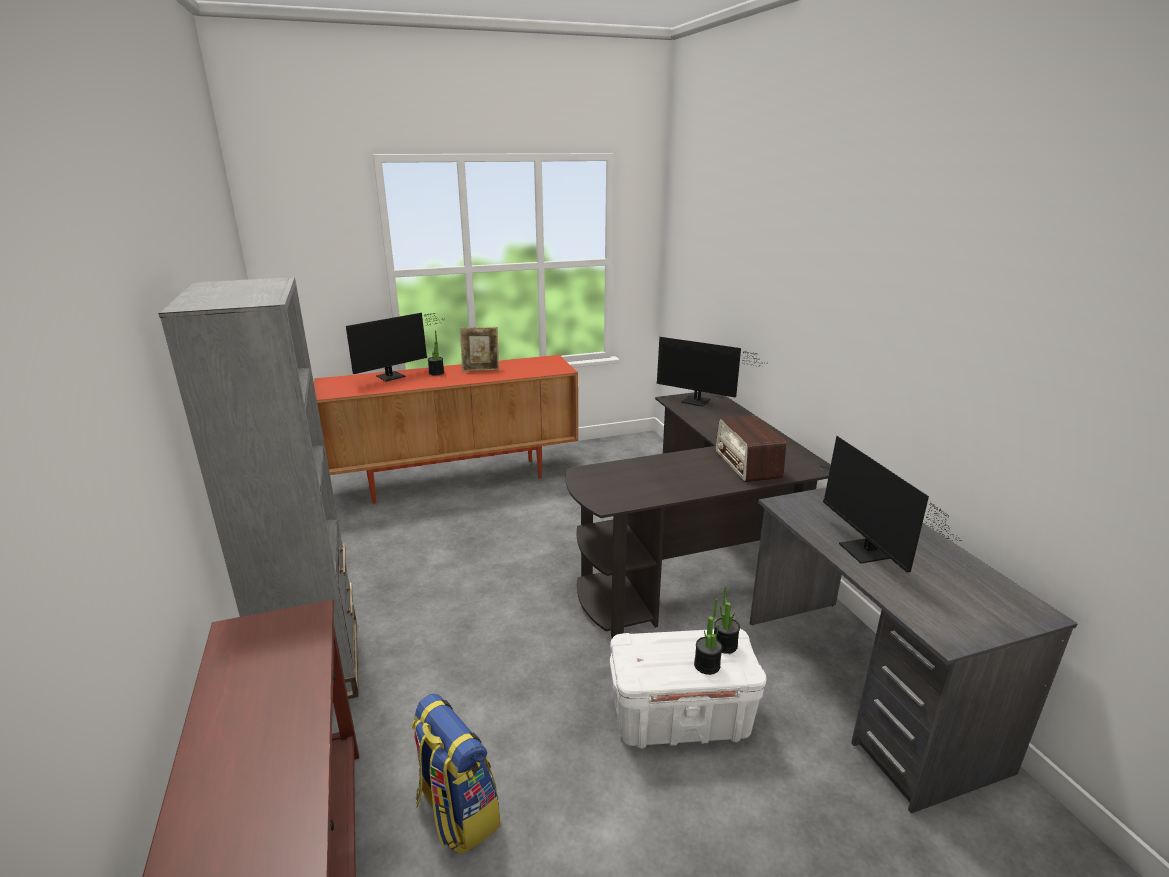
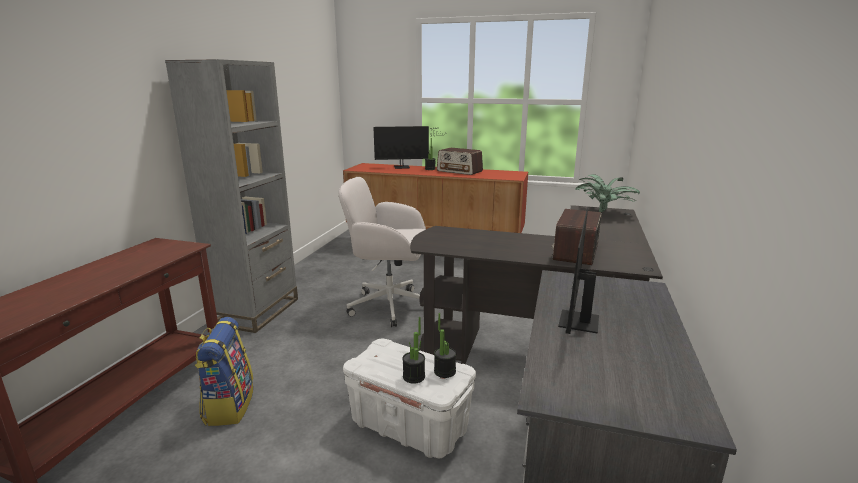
camera: 35 degrees right, 5 degrees down
picture frame [460,327,499,371] -> radio [437,148,483,175]
monitor [657,337,766,407] -> potted plant [576,174,640,212]
none -> white office chair [339,177,426,327]

